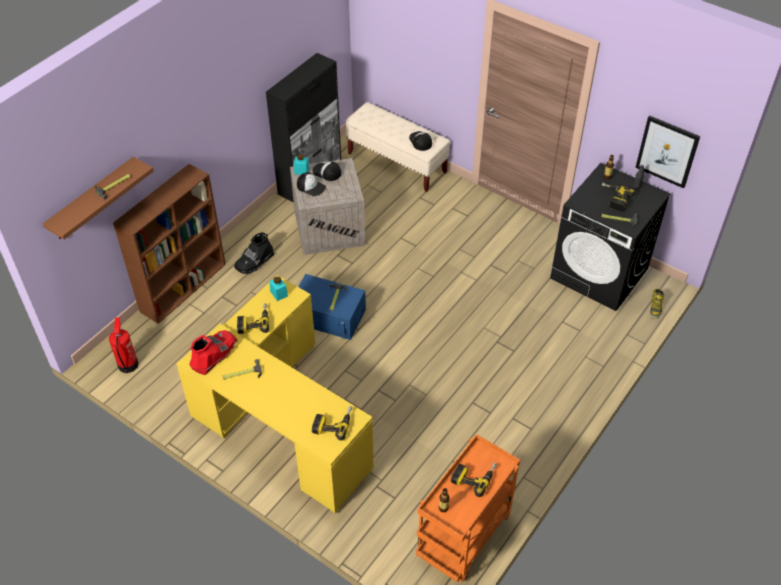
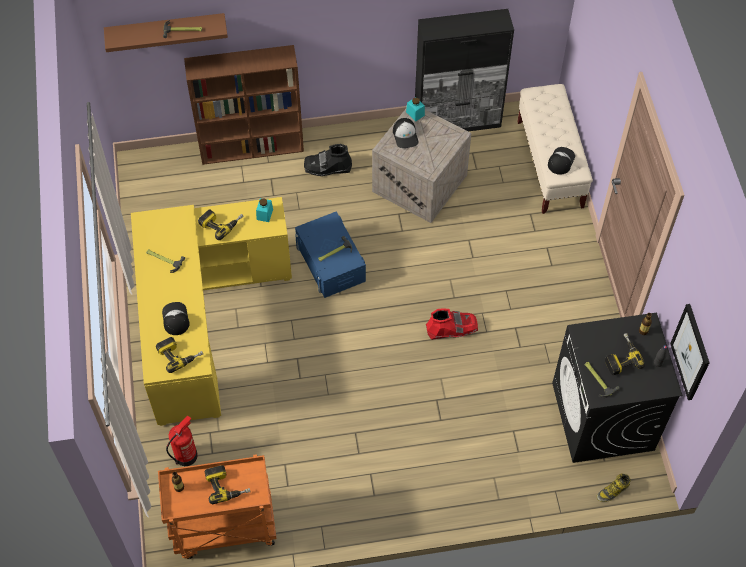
camera: 45 degrees right, 10 degrees up
fire extinguisher [109,317,138,373] -> fire extinguisher moved to [166,415,198,466]
red boot [190,330,238,375] -> red boot moved to [426,308,478,340]
cap [312,161,341,181] -> cap moved to [162,302,190,335]

